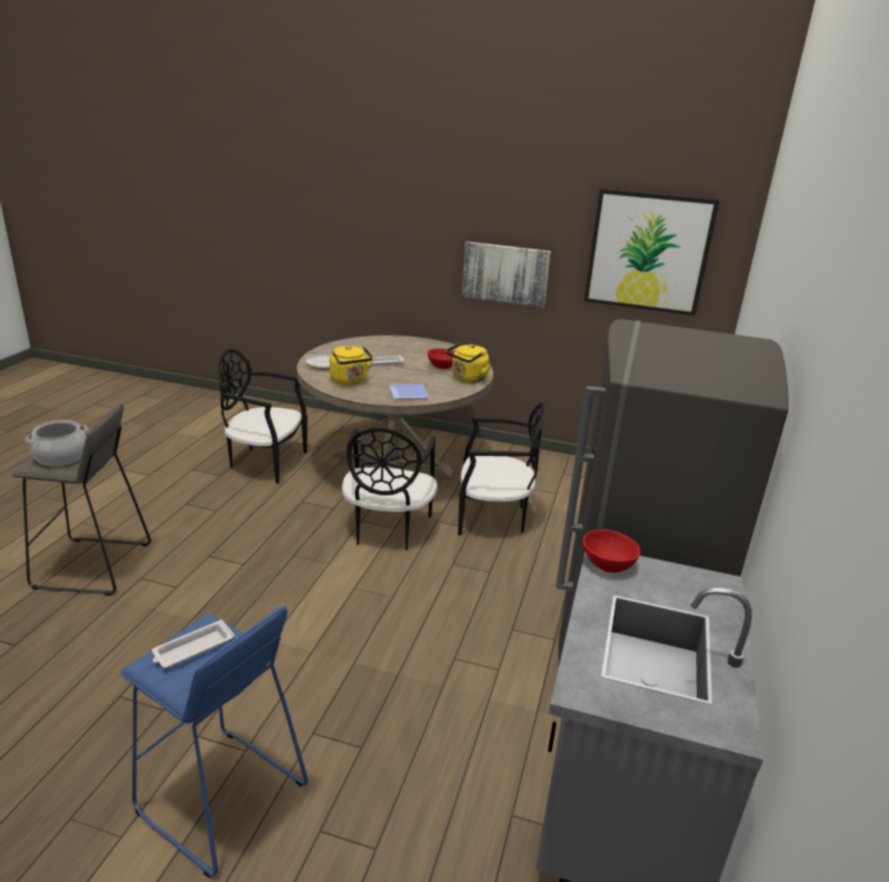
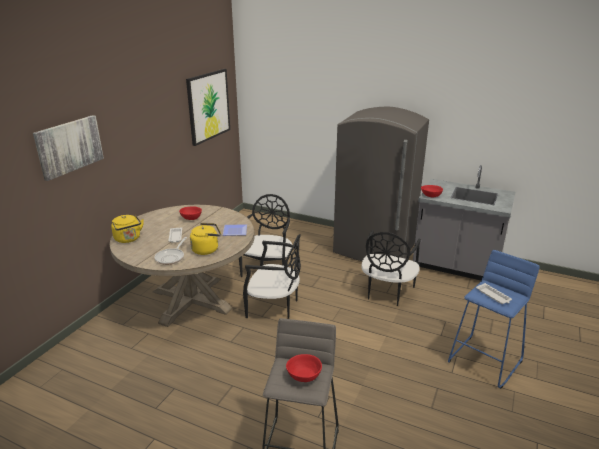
camera: 80 degrees left, 0 degrees up
cooking pot [25,420,88,466] -> red bowl [286,354,322,382]
black chair [217,349,307,484] -> black chair moved to [361,230,421,306]
yellow kettle [446,343,491,383] -> yellow kettle moved to [111,215,144,243]
picture [462,241,551,308] -> picture moved to [33,115,104,181]

